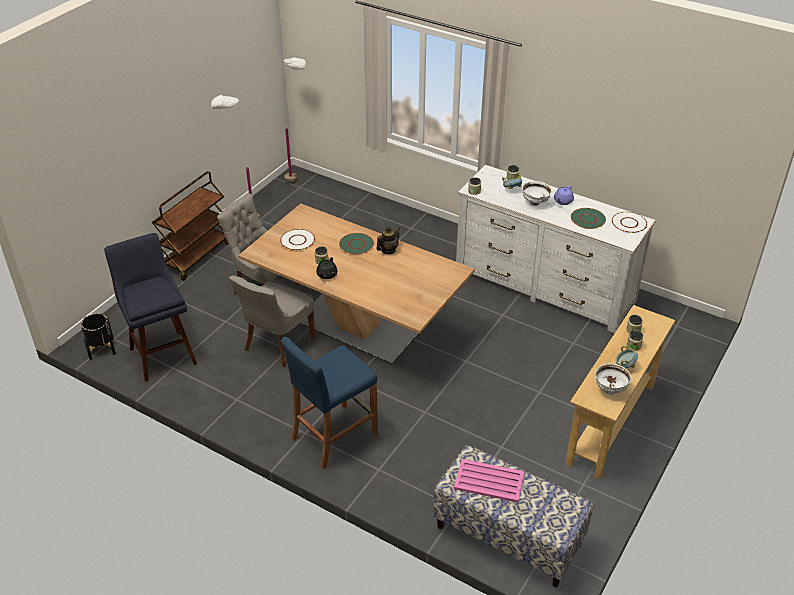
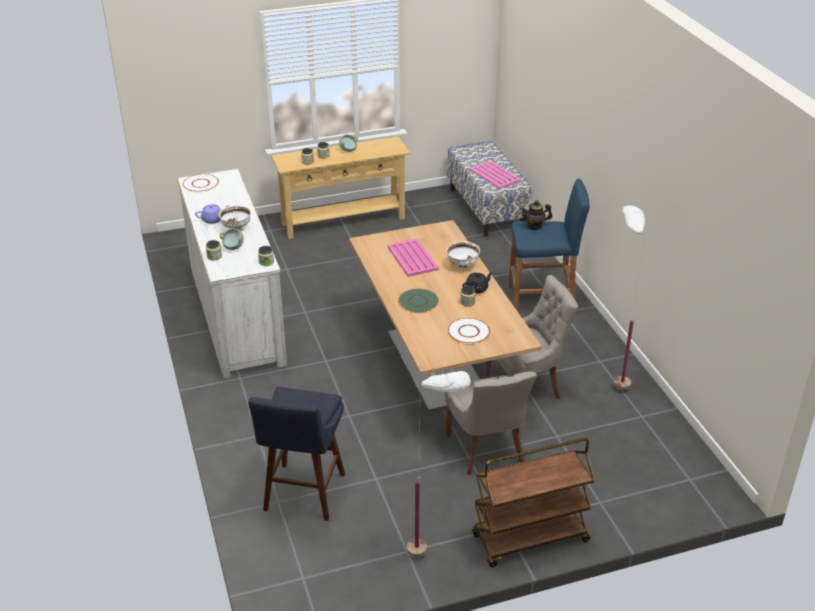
camera: 140 degrees left, 5 degrees down
black planter [81,313,116,360] -> none
blue stool [104,233,197,382] -> blue stool moved to [248,387,345,521]
white floor lamp [281,57,306,181] -> white floor lamp moved to [614,206,646,390]
teapot [376,227,401,254] -> teapot moved to [520,200,552,230]
green plate [571,208,606,229] -> none
white bowl [595,364,631,395] -> white bowl moved to [446,241,480,269]
none -> pink tray [387,239,439,277]

